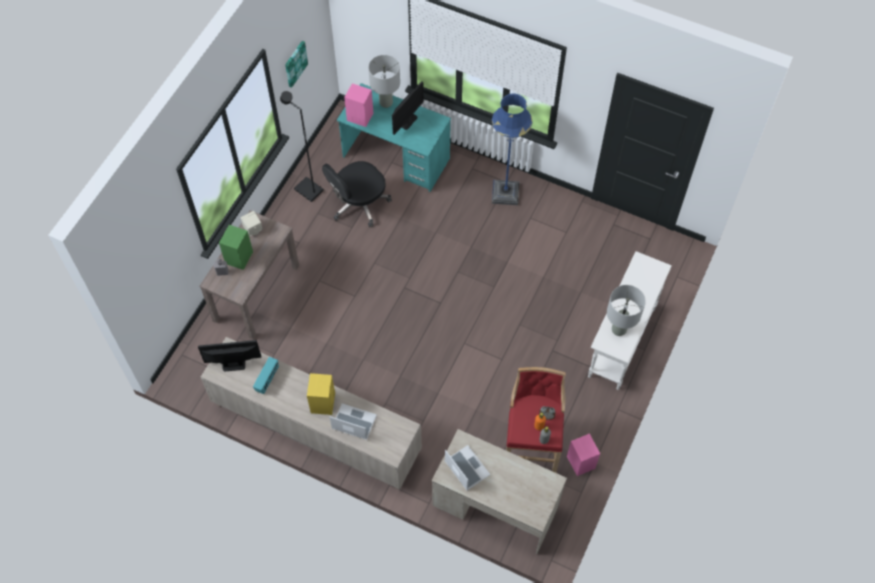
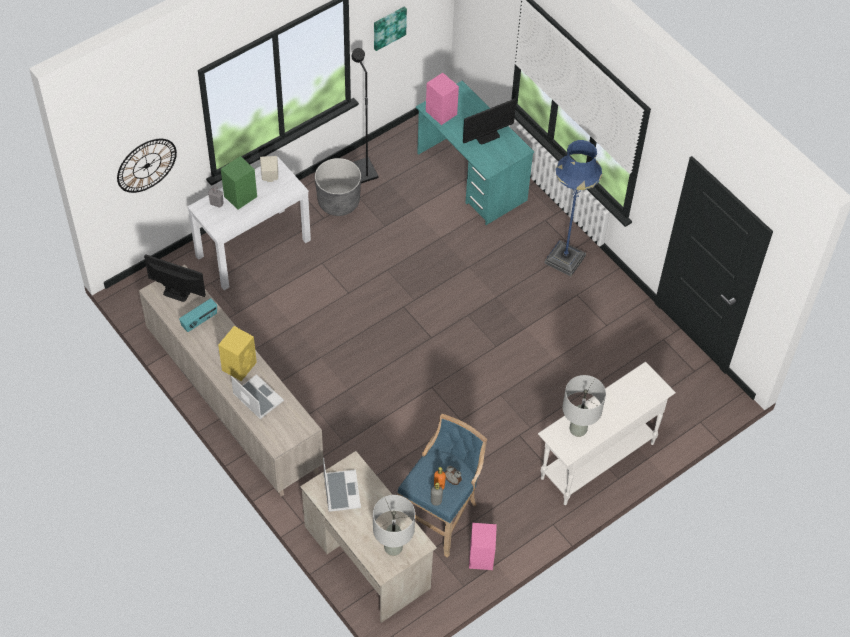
camera: 25 degrees right, 5 degrees down
brown console table [200,210,299,339] -> white console table [187,157,311,290]
black office chair [322,161,392,227] -> none
grey table lamp [368,55,400,108] -> grey table lamp moved to [373,495,415,556]
red stool [506,367,566,473] -> blue stool [397,414,487,558]
none -> wall clock [117,139,177,193]
none -> grey planter [315,158,361,216]

